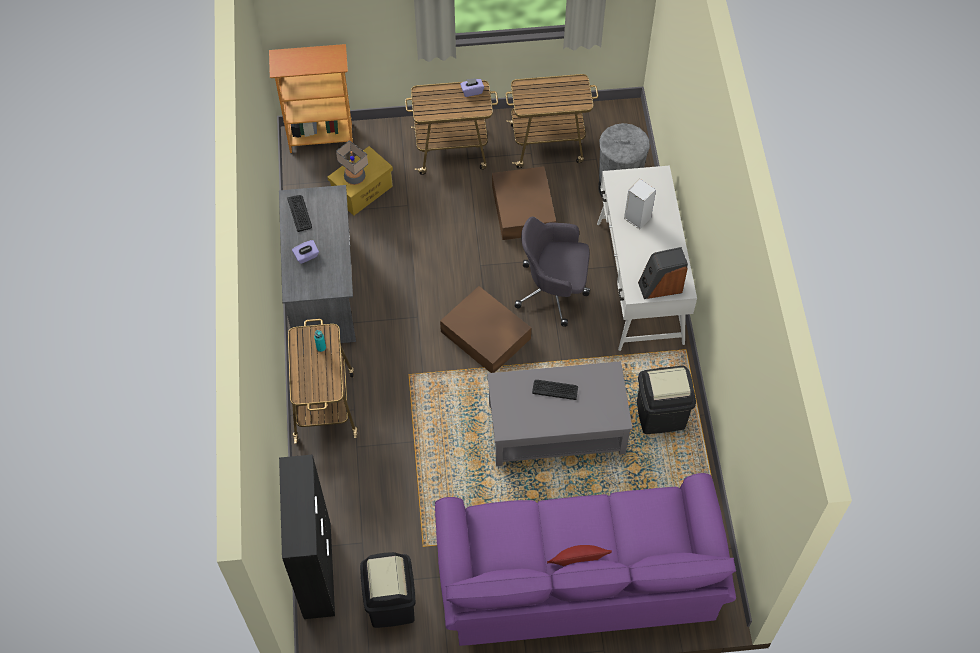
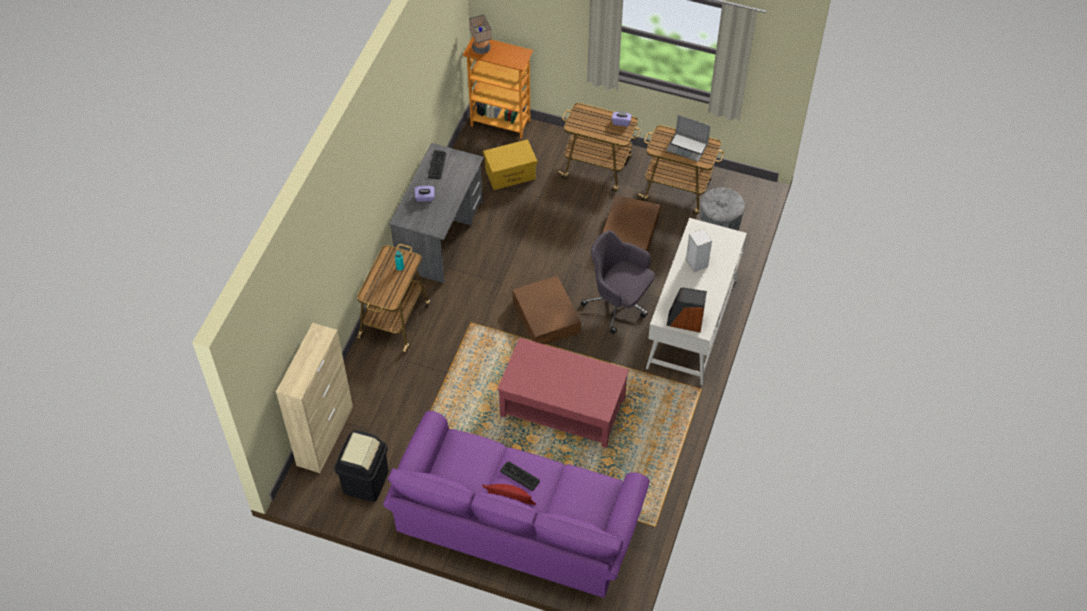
camera: 25 degrees right, 5 degrees down
black cabinet [279,455,335,619] -> beige cabinet [276,323,353,473]
table lamp [336,140,368,185] -> table lamp moved to [469,15,492,54]
grey coffee table [487,361,632,466] -> red coffee table [497,337,629,448]
keyboard [532,380,578,400] -> keyboard moved to [500,461,540,491]
black trash can [637,366,696,434] -> none
none -> laptop [666,115,710,162]

